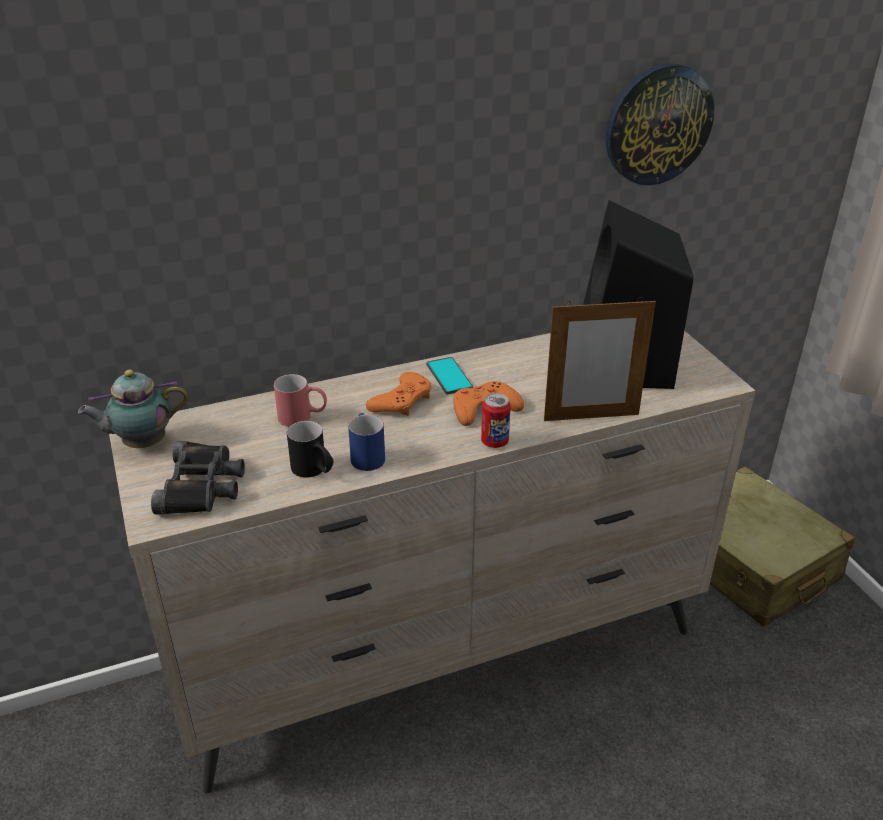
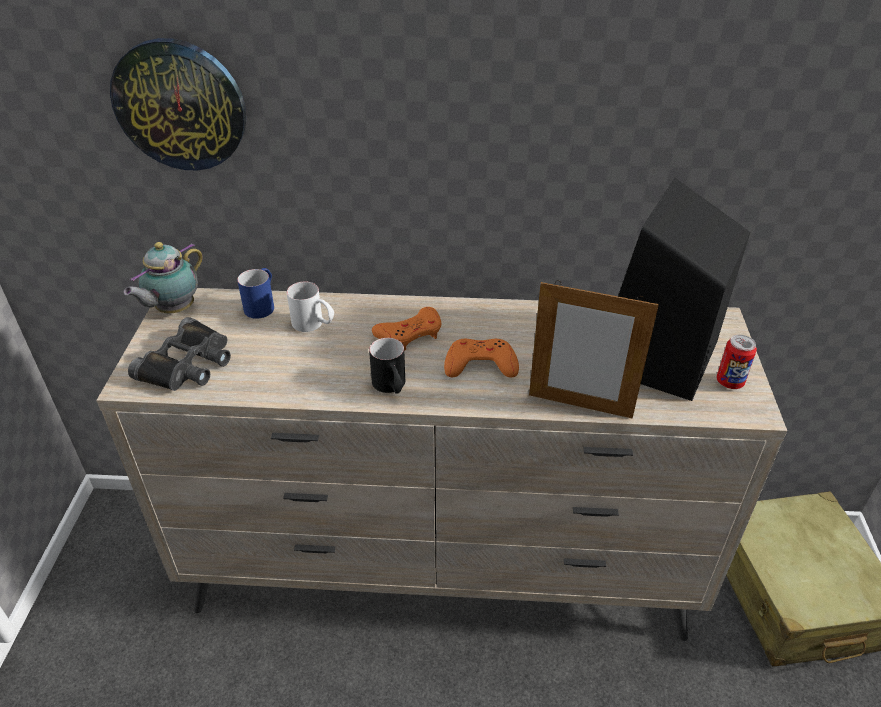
camera: 25 degrees right, 5 degrees up
teapot [78,370,188,448] -> teapot turned 60 degrees counterclockwise [123,242,203,313]
red mug [274,374,327,427] -> white mug [287,282,334,332]
black mug [287,421,334,478] -> black mug moved to [369,338,405,394]
blue mug [348,413,385,471] -> blue mug moved to [237,268,274,319]
phone [426,357,473,395] -> none
can [481,393,511,448] -> can moved to [716,335,757,389]
wall clock [606,63,715,185] -> wall clock moved to [110,38,246,171]

